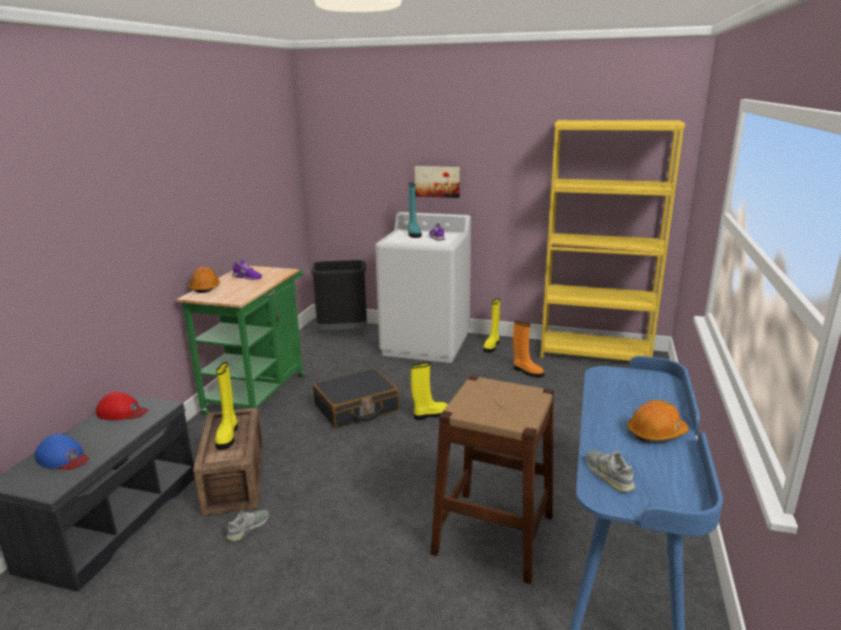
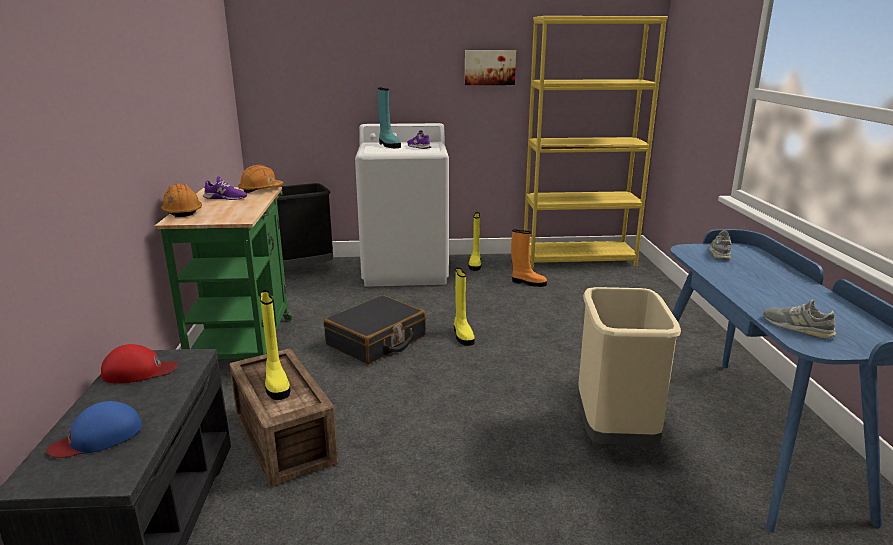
camera: 20 degrees left, 0 degrees up
blue cap [35,434,89,470] -> blue cap turned 135 degrees clockwise [46,401,142,458]
grey shoe [227,510,269,541] -> grey shoe moved to [709,230,732,259]
yellow boot [411,362,448,420] -> yellow boot turned 120 degrees clockwise [454,268,475,346]
picture [415,166,460,198] -> picture moved to [465,50,516,85]
brown stool [430,376,554,584] -> beige trash can [578,287,681,446]
orange hard hat [627,400,689,441] -> orange hard hat moved to [238,165,283,193]

